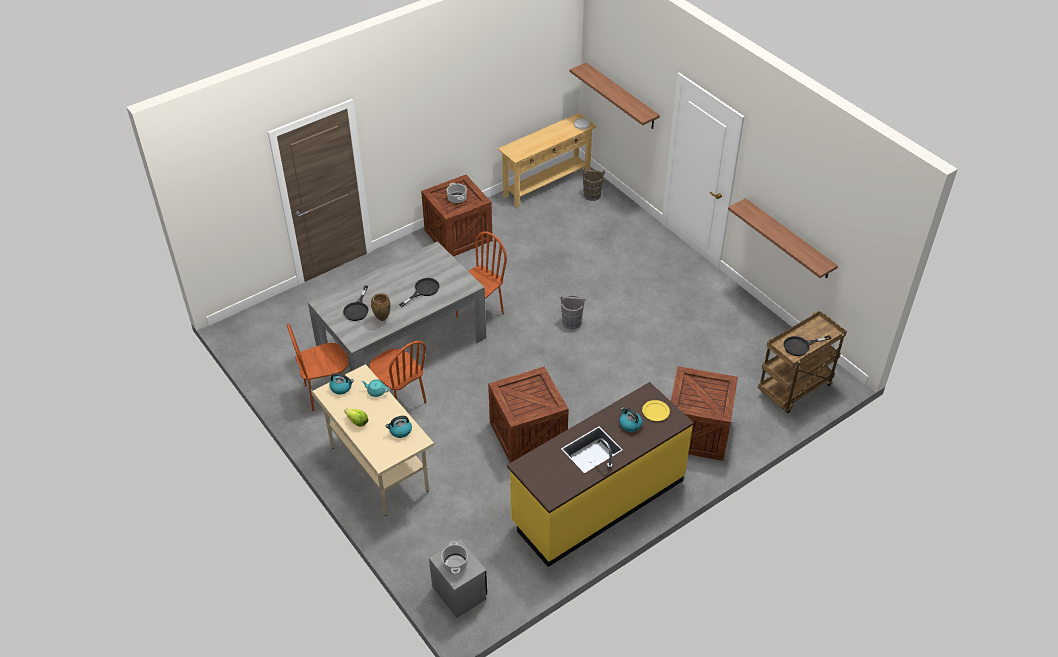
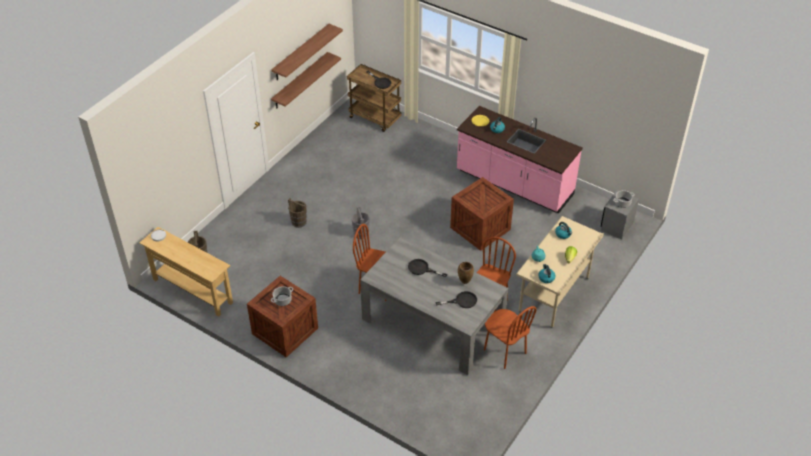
camera: 110 degrees left, 0 degrees up
yellow counter [507,382,694,567] -> pink counter [457,106,583,214]
shelf [570,62,660,129] -> shelf moved to [271,24,343,80]
crate [671,366,738,461] -> none
none -> brown bucket [288,198,307,228]

